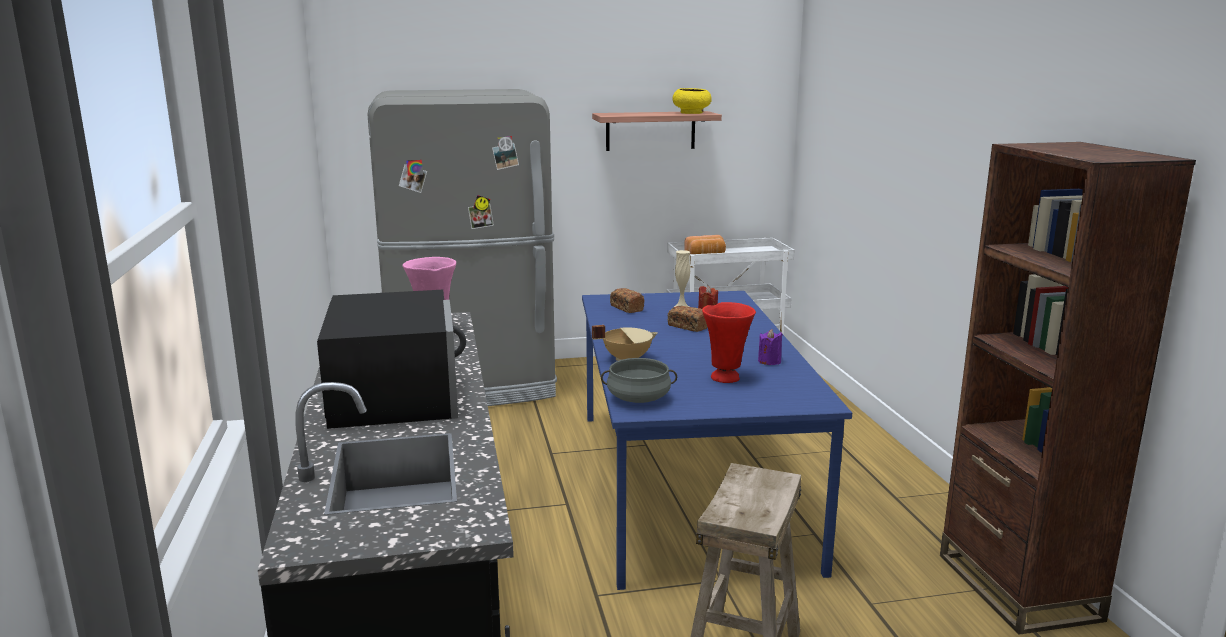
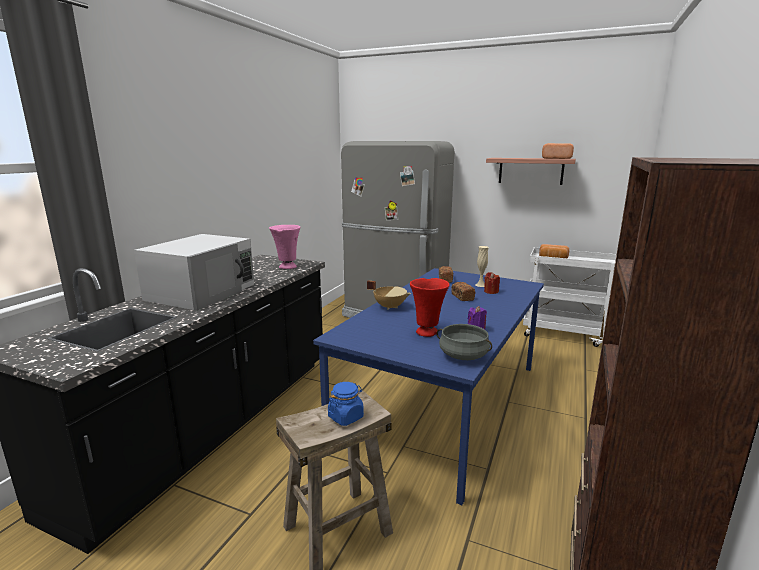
camera: 35 degrees right, 0 degrees up
black microwave [317,290,466,429] -> white microwave [134,234,254,311]
grey cooking pot [601,358,677,403] -> grey cooking pot moved to [437,324,492,360]
yellow bowl [672,88,712,114] -> bread [542,143,574,159]
none -> blue jar [328,382,364,426]

